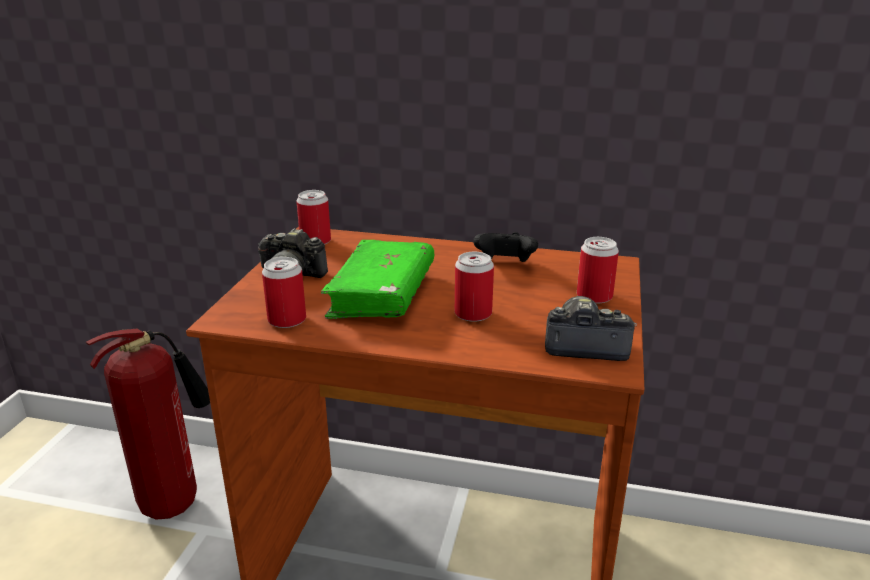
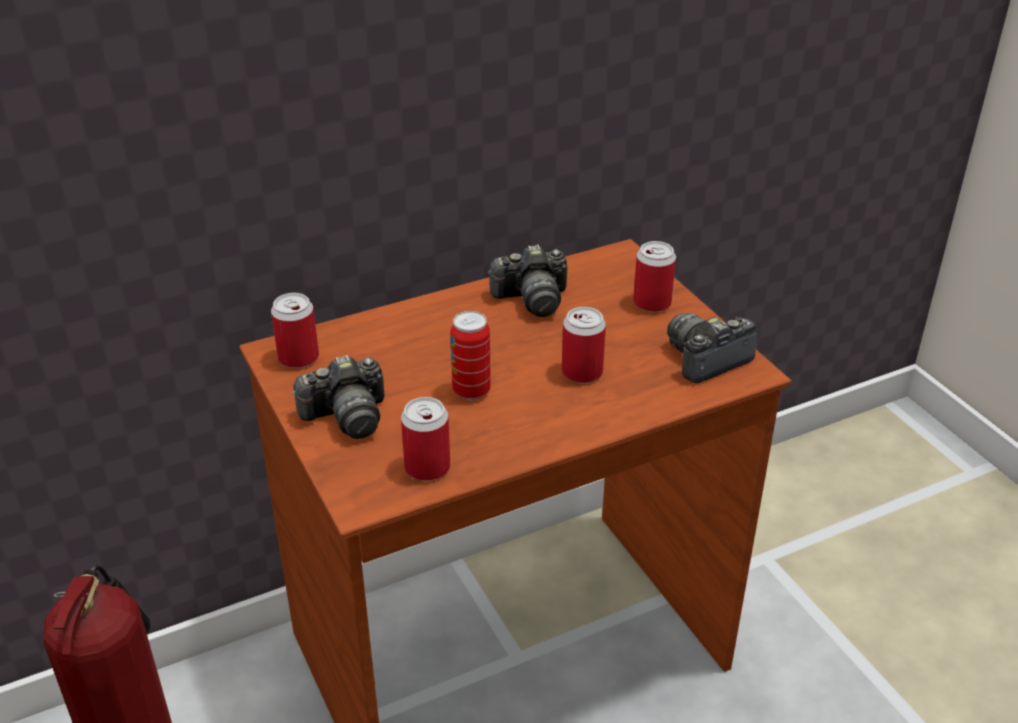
camera: 40 degrees left, 10 degrees up
green book [321,240,434,319] -> can [450,311,491,400]
black game controller [473,232,538,262] -> camera [488,245,567,317]

